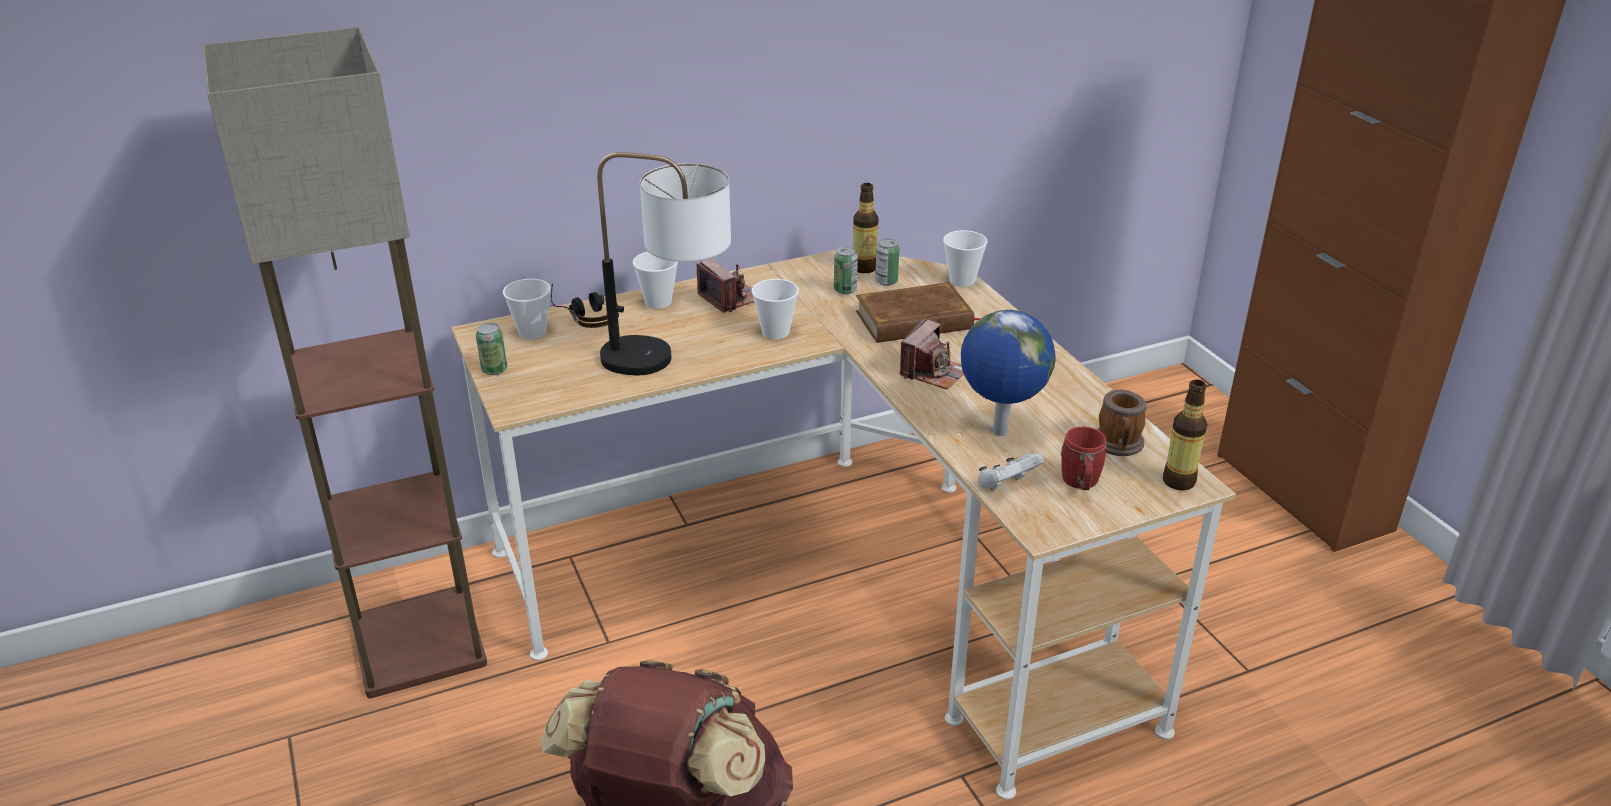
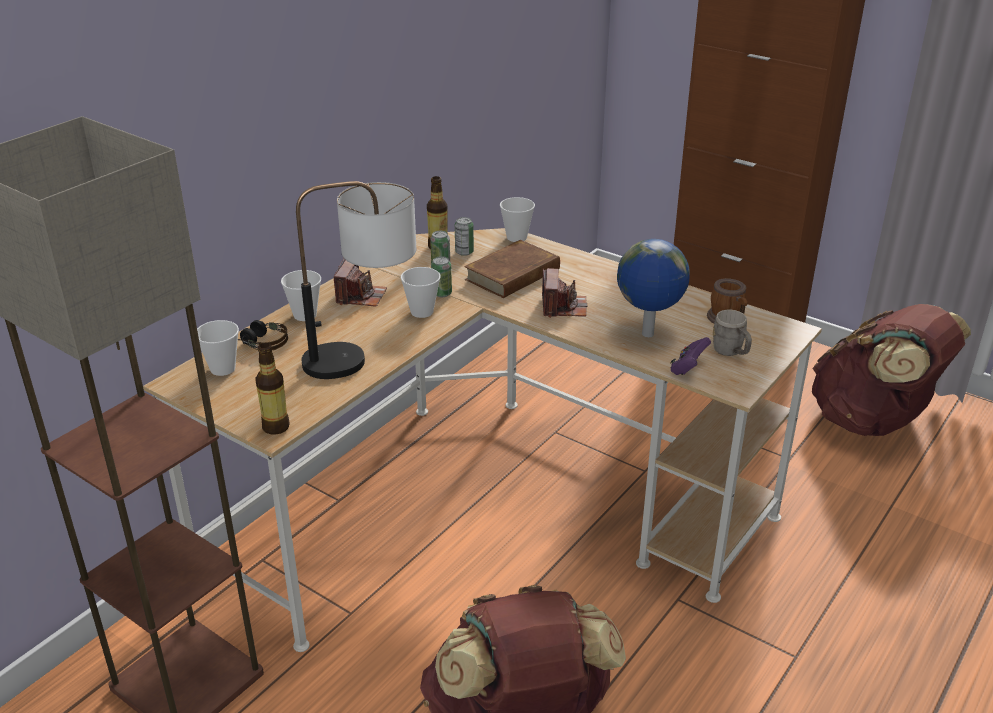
camera: 30 degrees left, 0 degrees up
can [476,323,507,375] -> can moved to [431,256,452,297]
camera [697,259,754,313] -> camera turned 75 degrees clockwise [334,258,387,307]
white game controller [978,453,1044,490] -> purple game controller [670,337,711,375]
red mug [1060,427,1106,490] -> grey mug [713,310,752,356]
bottle [1163,380,1208,490] -> bottle moved to [255,343,290,435]
none -> brown backpack [812,304,971,436]

